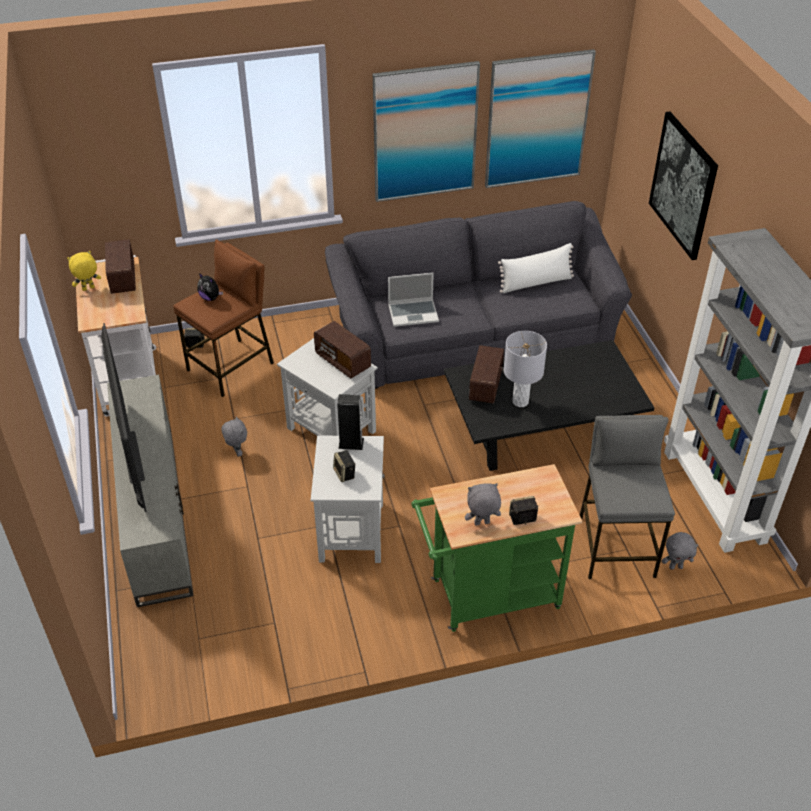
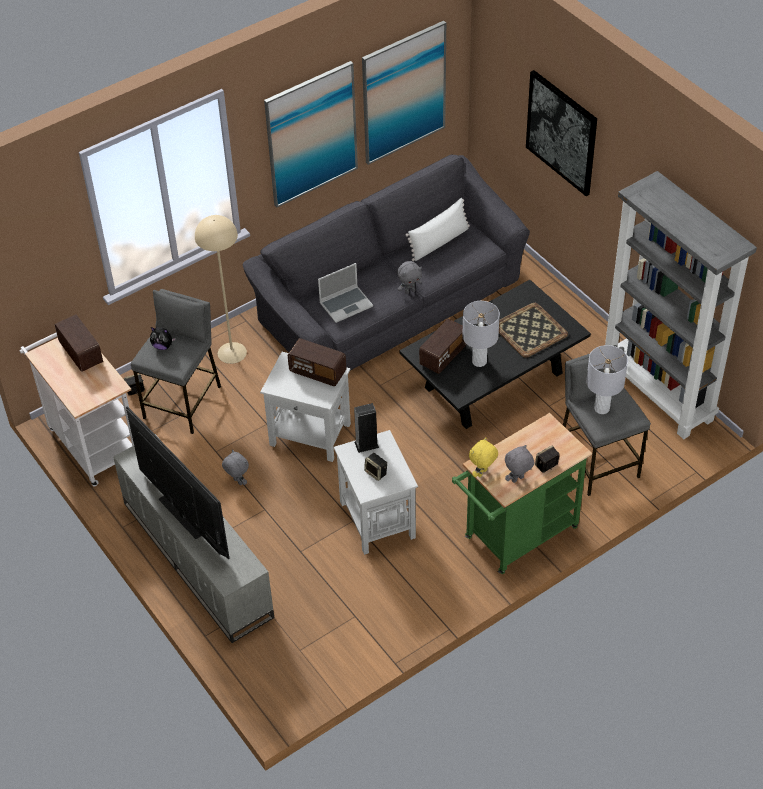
camera: 20 degrees left, 5 degrees up
yellow plush toy [67,251,101,291] -> yellow plush toy moved to [469,437,498,477]
brown stool [173,239,274,397] -> grey stool [131,289,221,434]
radio [469,345,504,404] -> radio turned 45 degrees clockwise [419,319,466,374]
grey plush toy [662,532,698,570] -> grey plush toy moved to [397,261,422,294]
none -> beige floor lamp [195,215,247,364]
none -> tray [499,303,568,358]
none -> grey table lamp [586,345,628,414]

